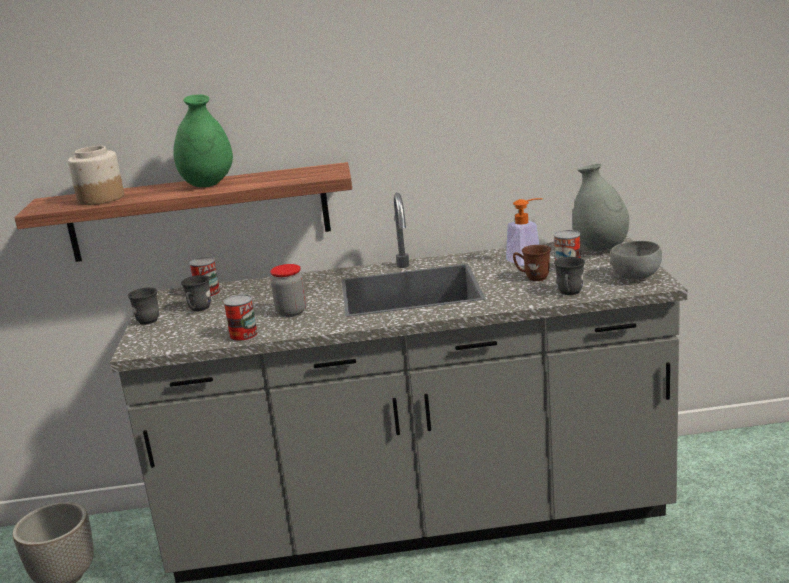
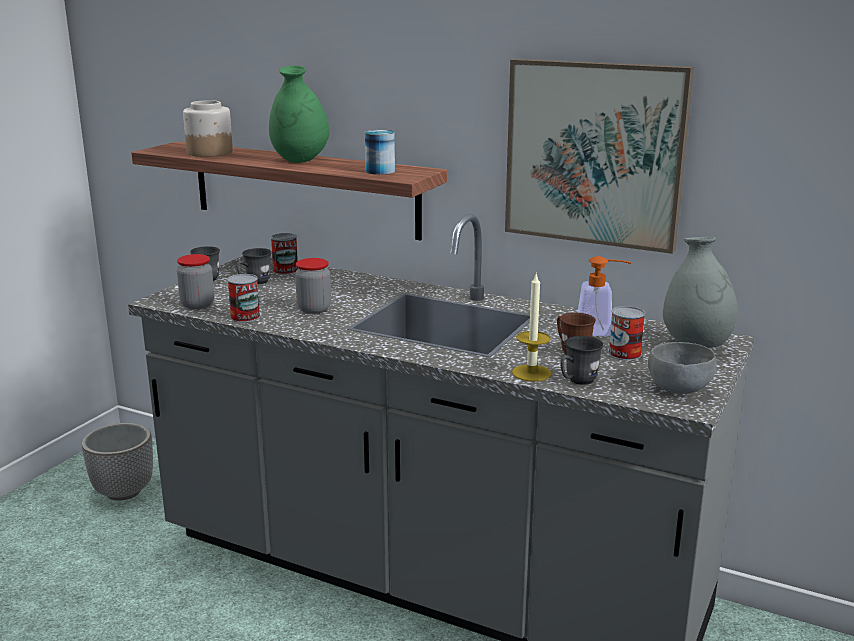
camera: 30 degrees right, 0 degrees up
none -> jar [177,254,214,309]
none -> can [365,130,395,175]
none -> picture [505,59,694,254]
none -> candle [512,274,552,382]

